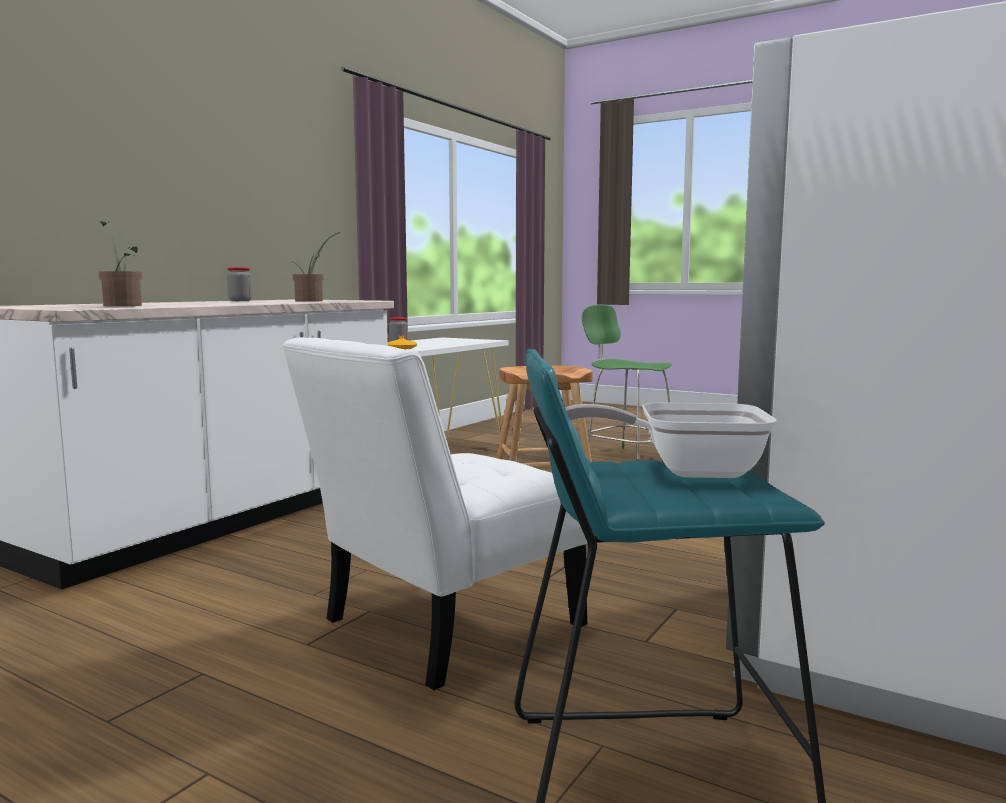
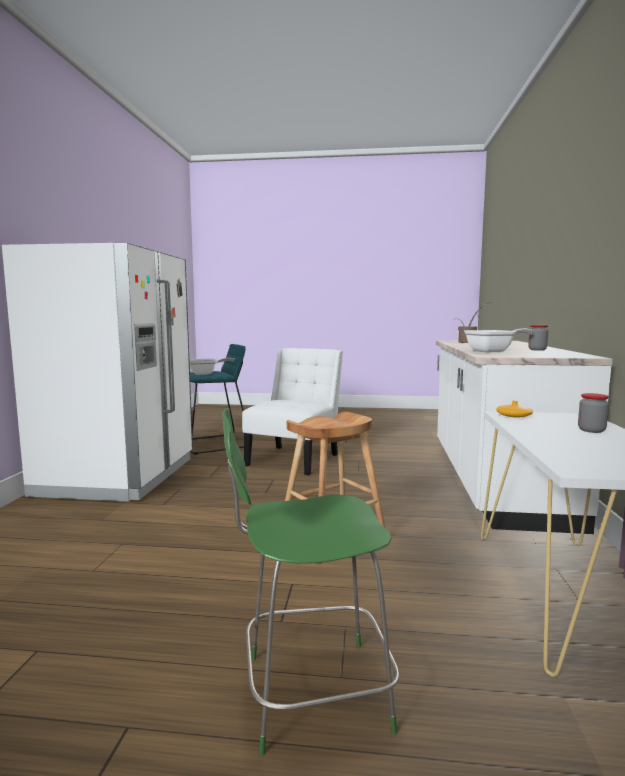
camera: 155 degrees right, 0 degrees up
potted plant [286,232,347,302] -> frying pan [464,329,534,352]
green chair [582,305,672,460] -> green chair turned 150 degrees clockwise [222,408,399,756]

